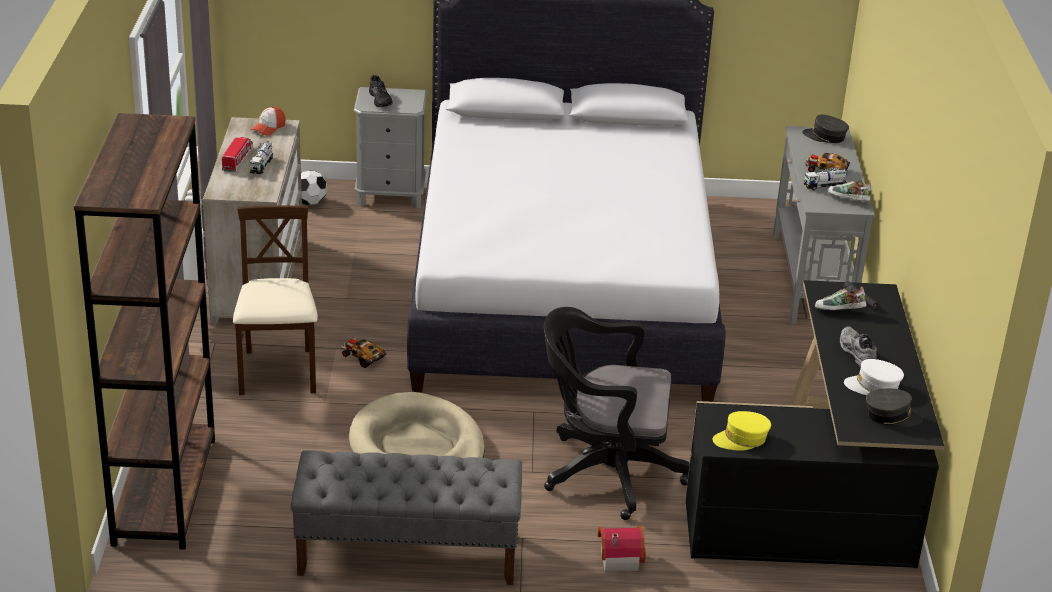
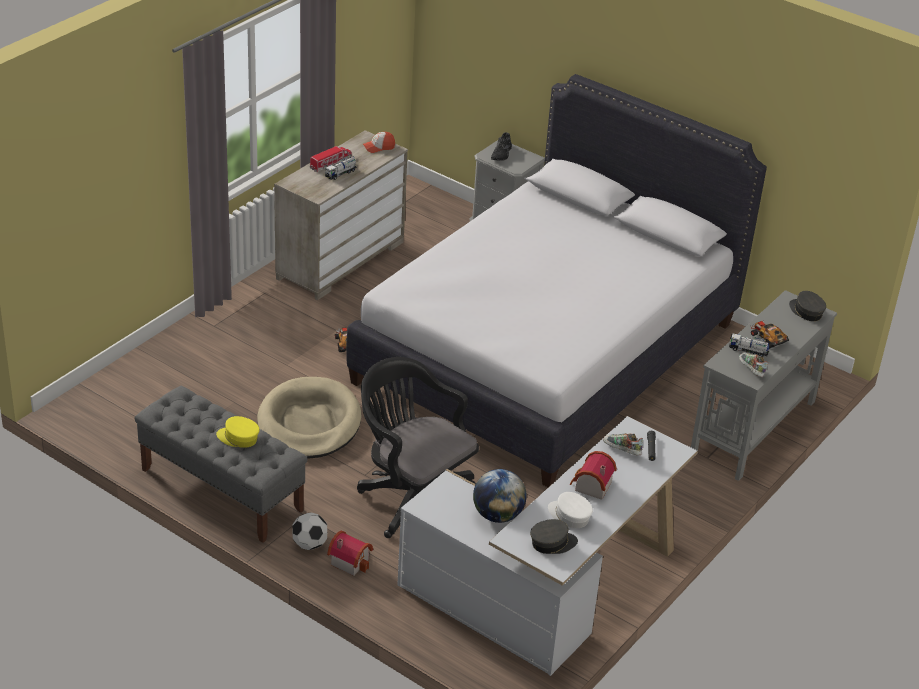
camera: 35 degrees right, 5 degrees up
brown bookcase [74,113,215,550] -> none
beige chair [233,205,318,395] -> none
football [301,170,327,205] -> football moved to [293,513,327,550]
black desk [685,280,944,568] -> white desk [397,416,697,676]
yellow cap [712,411,771,451] -> yellow cap moved to [216,416,259,448]
grey shoe [840,326,877,367] -> toy house [570,451,617,500]
grey cap [866,389,923,428] -> grey cap turned 60 degrees counterclockwise [530,519,578,554]
none -> globe [473,469,527,523]

